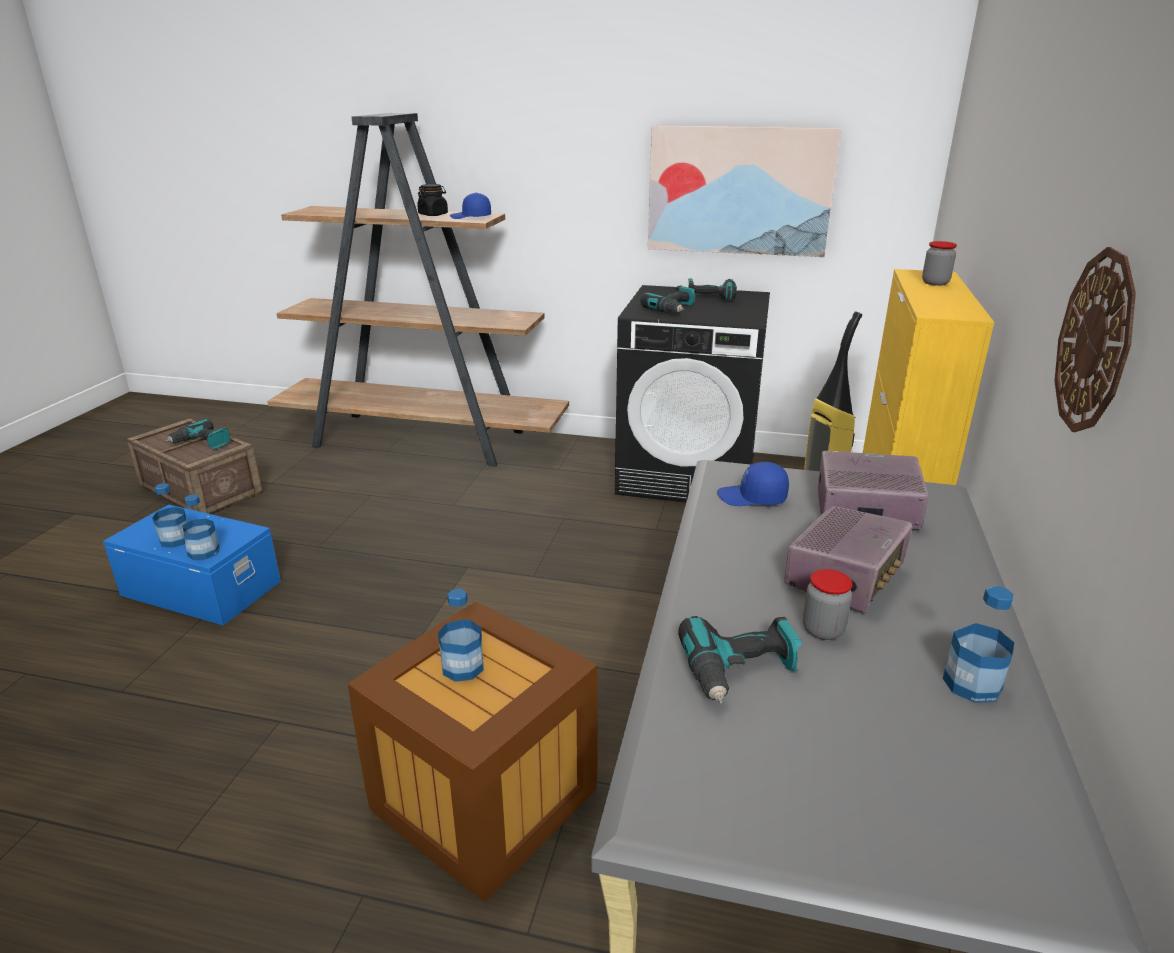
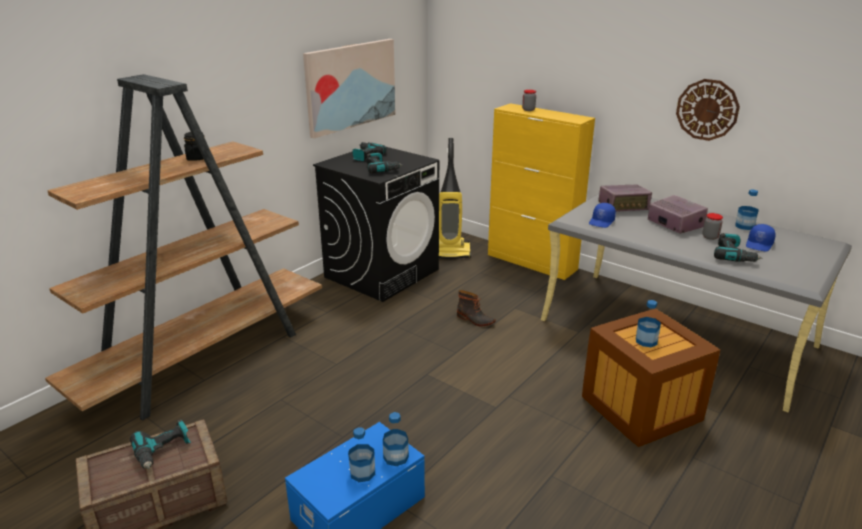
camera: 65 degrees left, 0 degrees up
blue cap [450,193,491,219] -> blue cap moved to [746,224,775,252]
radio [818,451,929,529] -> radio turned 135 degrees counterclockwise [598,185,652,211]
none -> boot [457,290,496,326]

